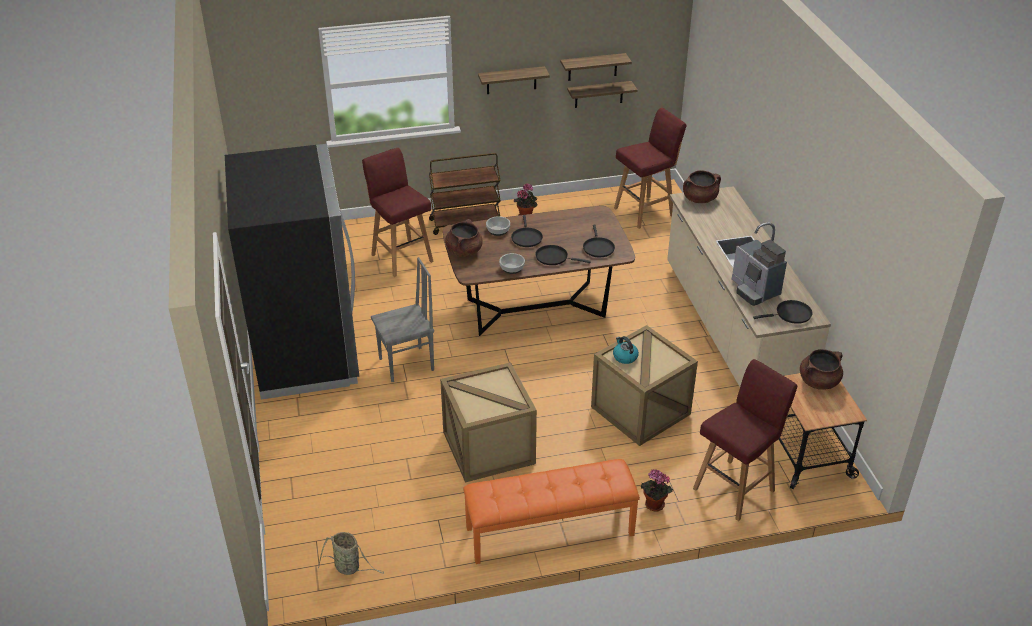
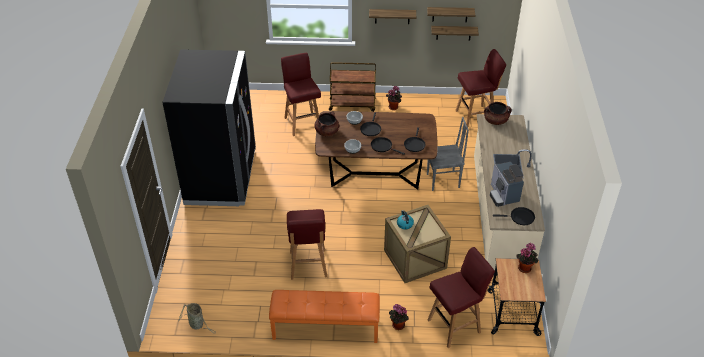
camera: 15 degrees right, 5 degrees up
grey chair [371,257,434,382] -> grey chair moved to [427,117,469,191]
crate [440,362,537,483] -> red stool [287,209,327,280]
brown cooking pot [800,349,843,390] -> potted plant [517,243,538,273]

